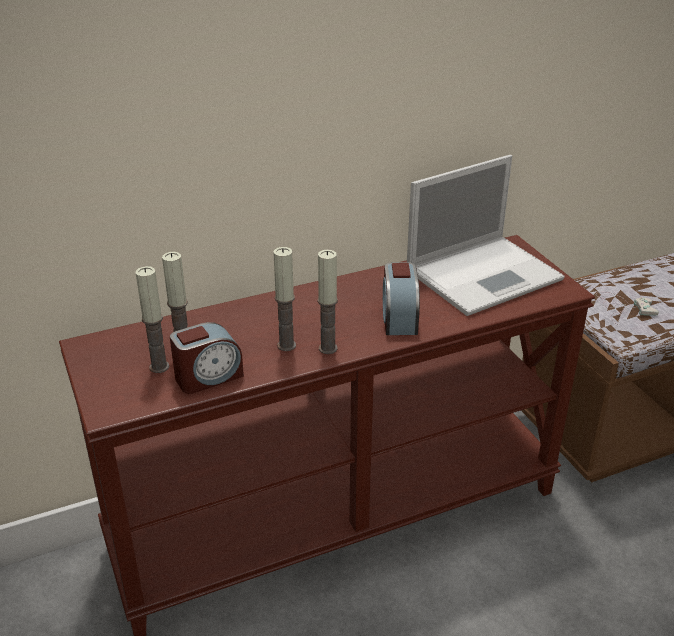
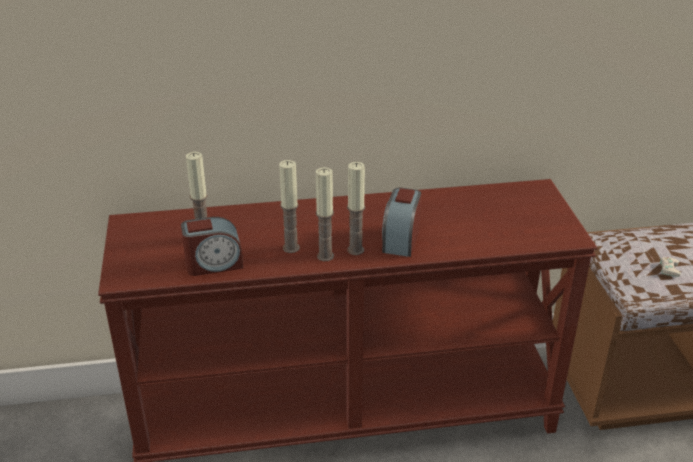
camera: 15 degrees right, 0 degrees up
candle [136,266,169,373] -> candle moved to [347,162,365,255]
laptop [407,155,565,316] -> none

